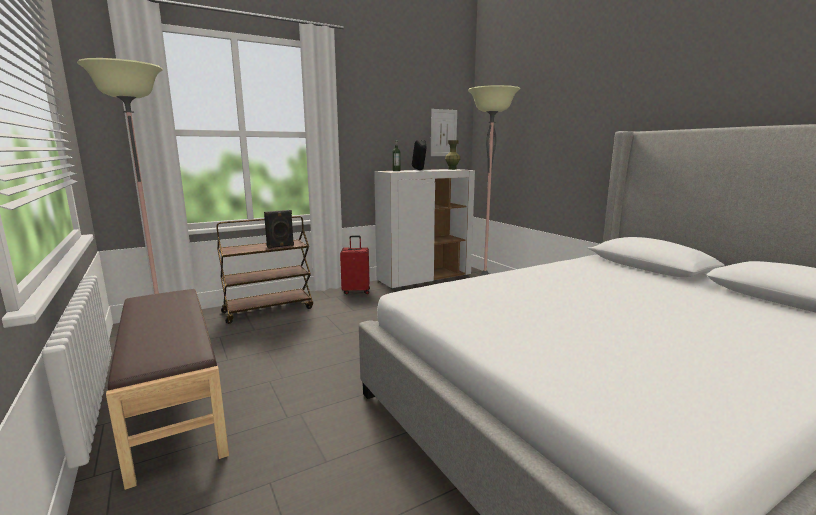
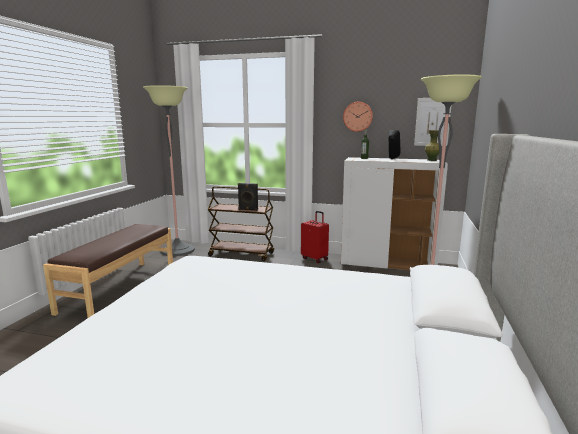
camera: 45 degrees right, 0 degrees up
none -> wall clock [343,102,373,132]

